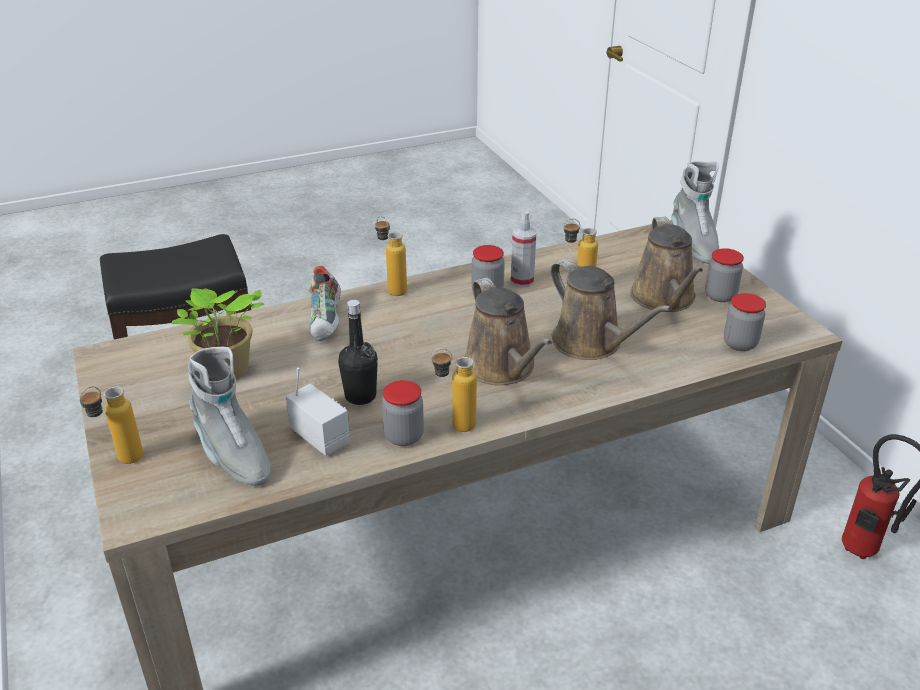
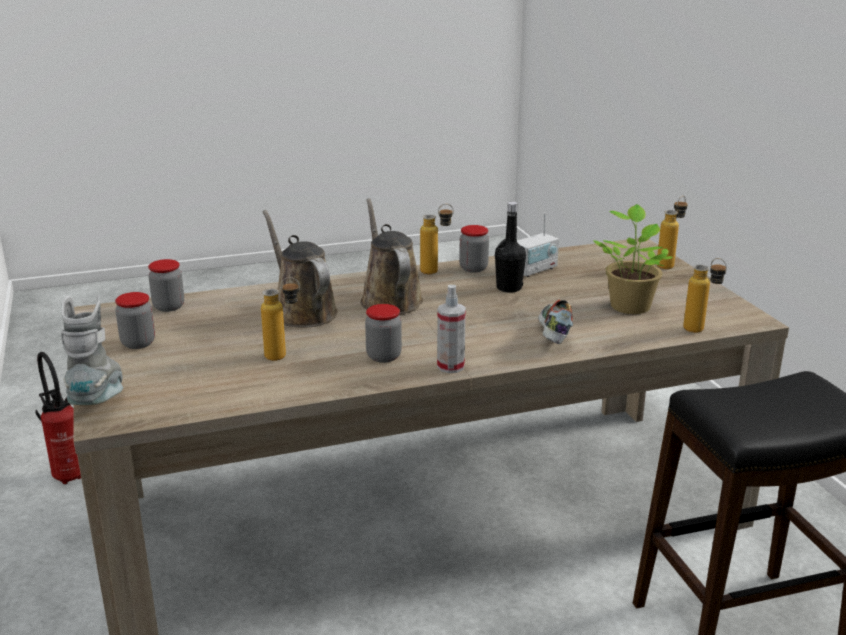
camera: 175 degrees left, 10 degrees down
grey boot [188,347,271,486] -> none
radio [286,367,350,456] -> radio turned 90 degrees counterclockwise [517,213,559,277]
bottle [375,216,407,296] -> bottle moved to [683,258,727,333]
spray bottle [511,211,537,287] -> spray bottle moved to [437,285,466,373]
brown watering can [630,217,703,312] -> none

